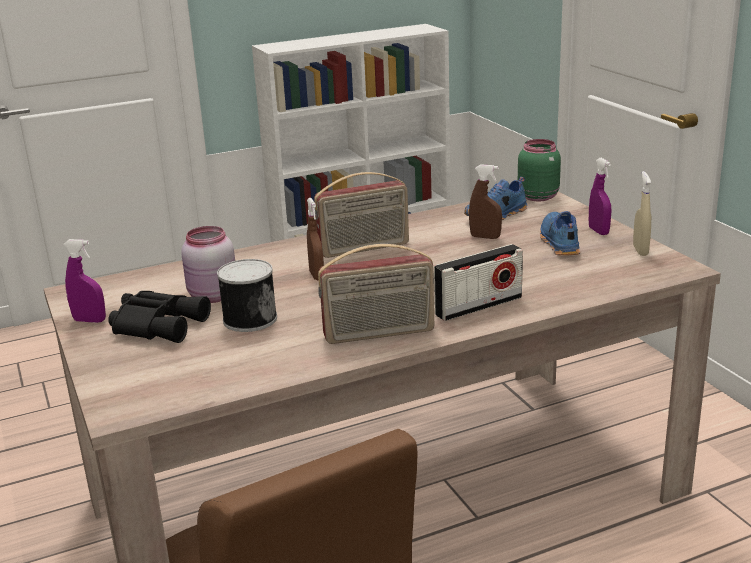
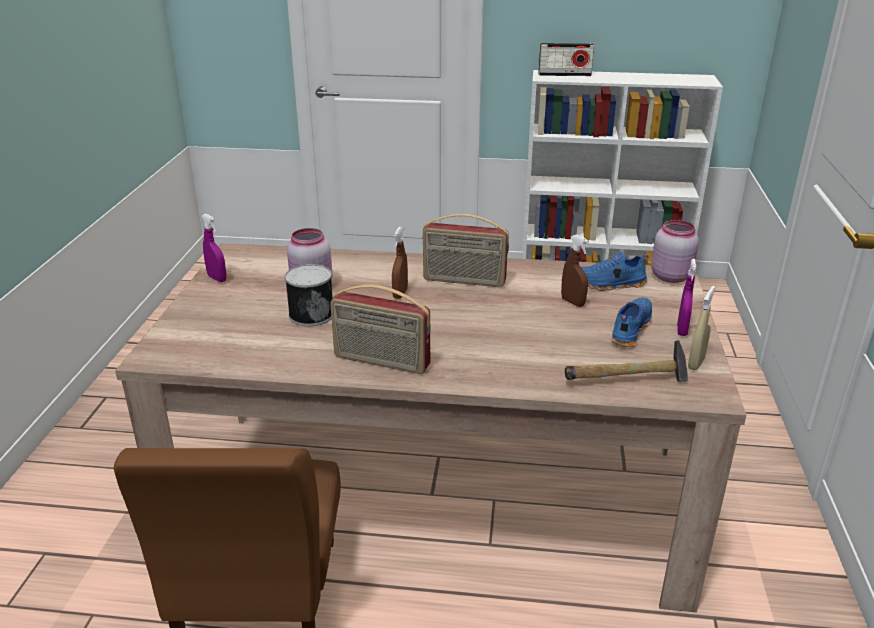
camera: 30 degrees right, 5 degrees up
black binoculars [108,291,211,343] -> none
radio [434,244,523,321] -> radio moved to [538,43,594,76]
green jar [518,139,561,201] -> pink jar [651,220,699,283]
none -> hammer [565,340,688,382]

